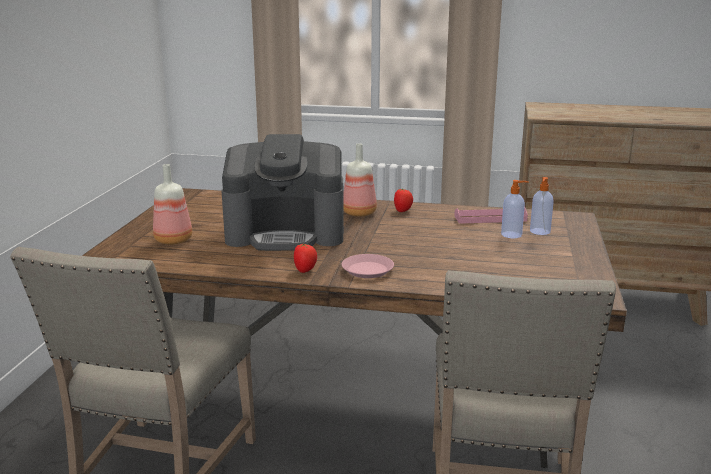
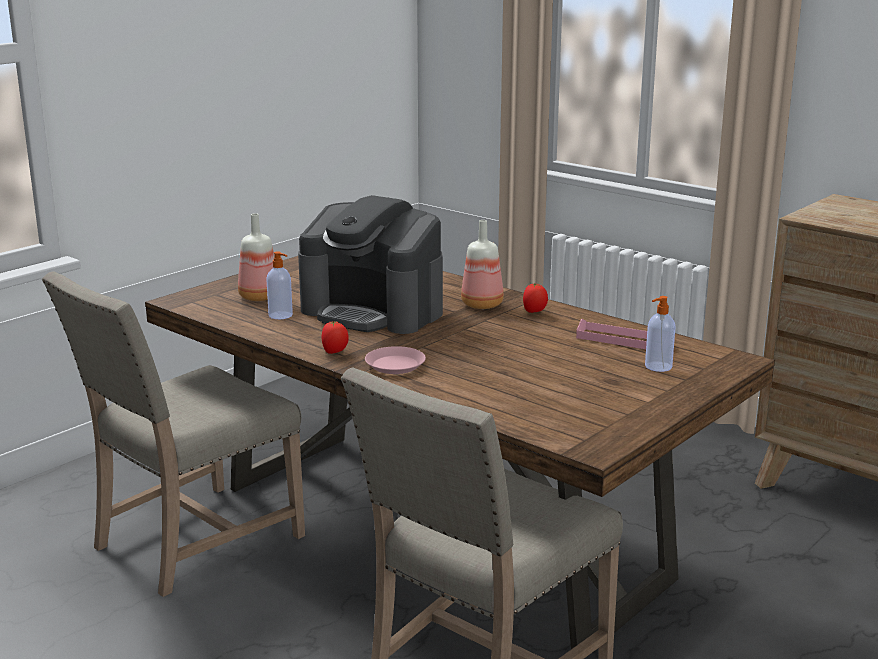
camera: 30 degrees right, 0 degrees up
soap dispenser [501,180,529,238] -> soap dispenser moved to [266,251,293,319]

